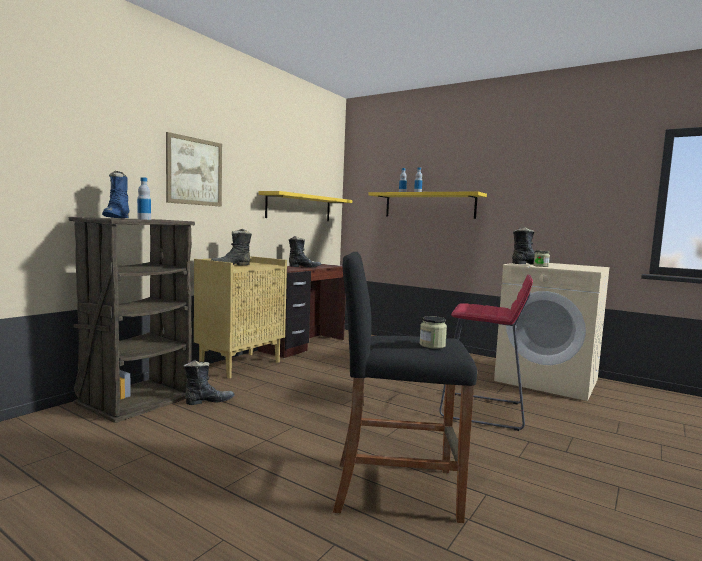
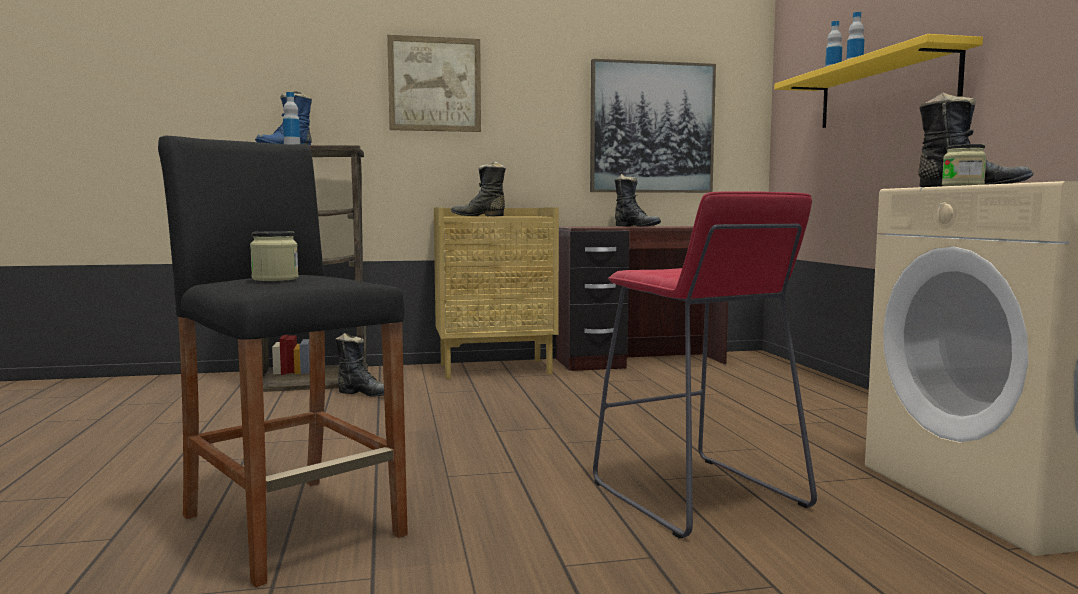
camera: 45 degrees right, 0 degrees up
yellow shelf [259,191,352,221] -> picture [590,59,716,193]

